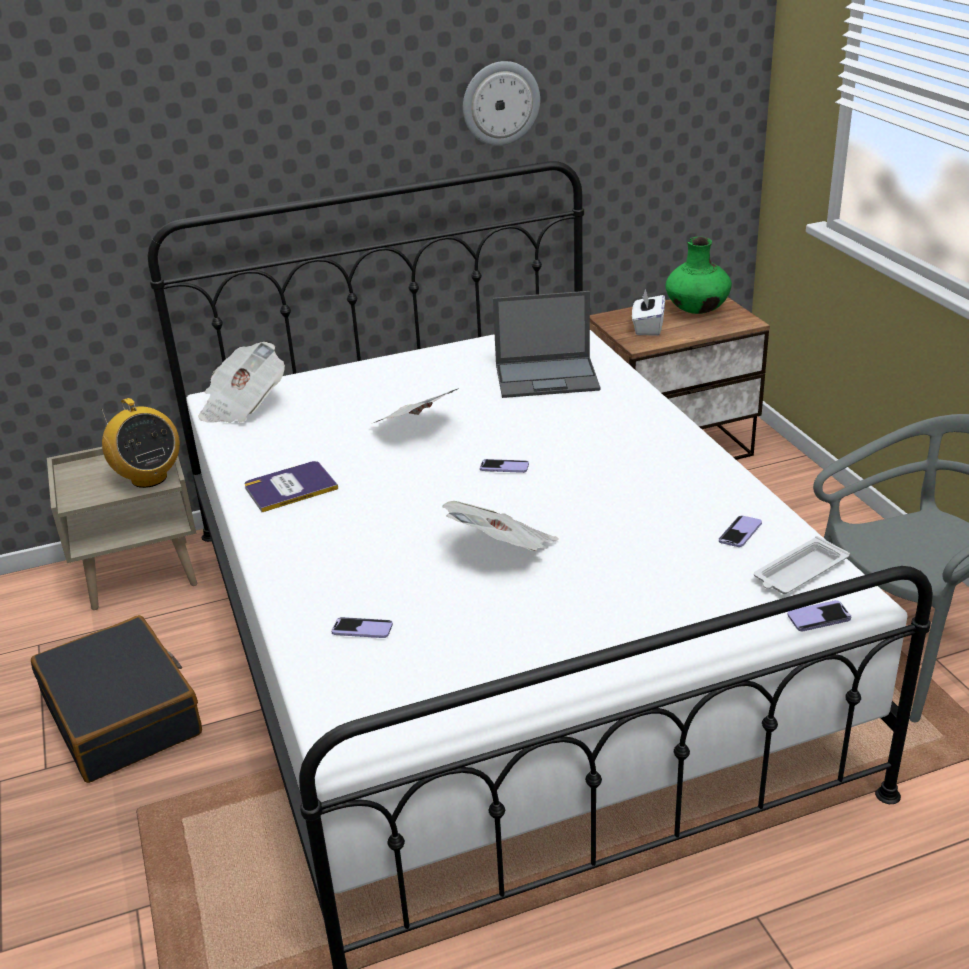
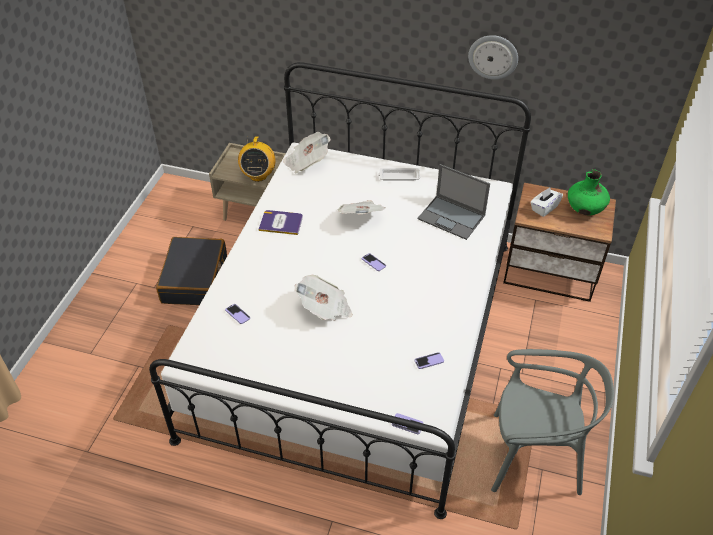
camera: 35 degrees right, 15 degrees up
white tray [754,536,850,594] -> white tray moved to [378,168,420,181]

